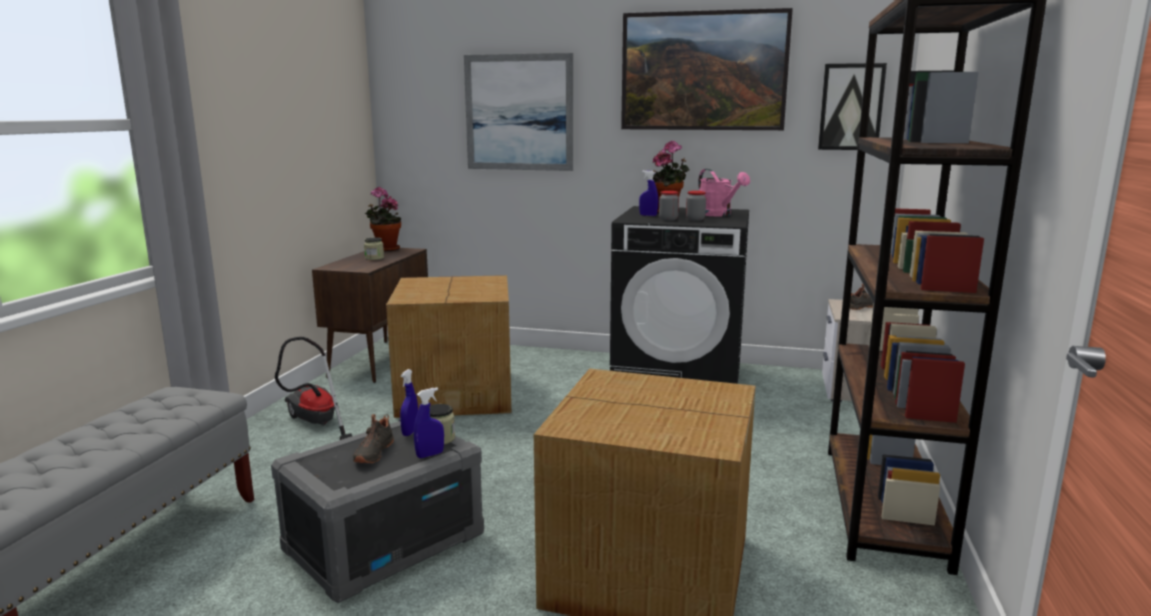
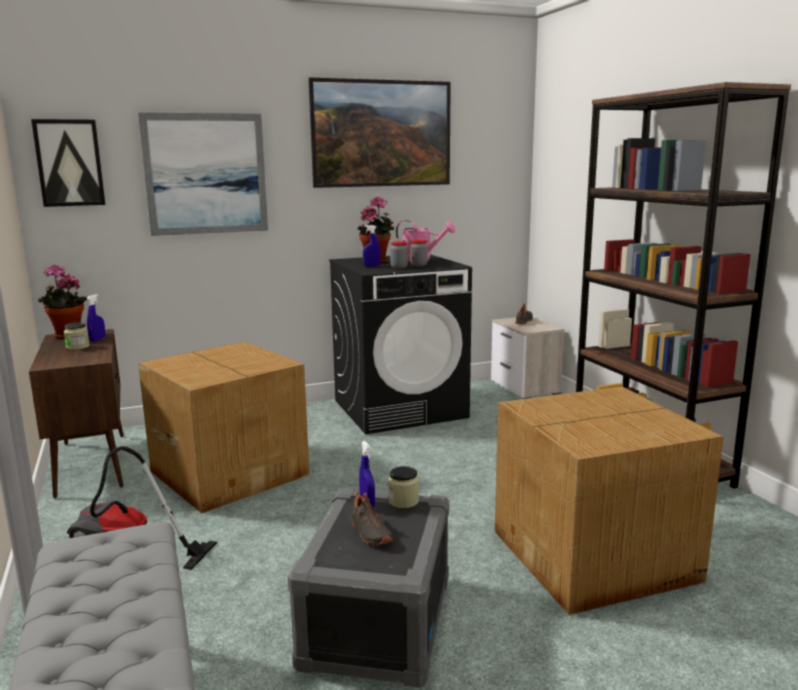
camera: 35 degrees left, 0 degrees up
blue spray bottle [414,388,444,458] -> blue spray bottle moved to [86,294,105,342]
picture [818,63,887,150] -> picture moved to [31,119,105,207]

